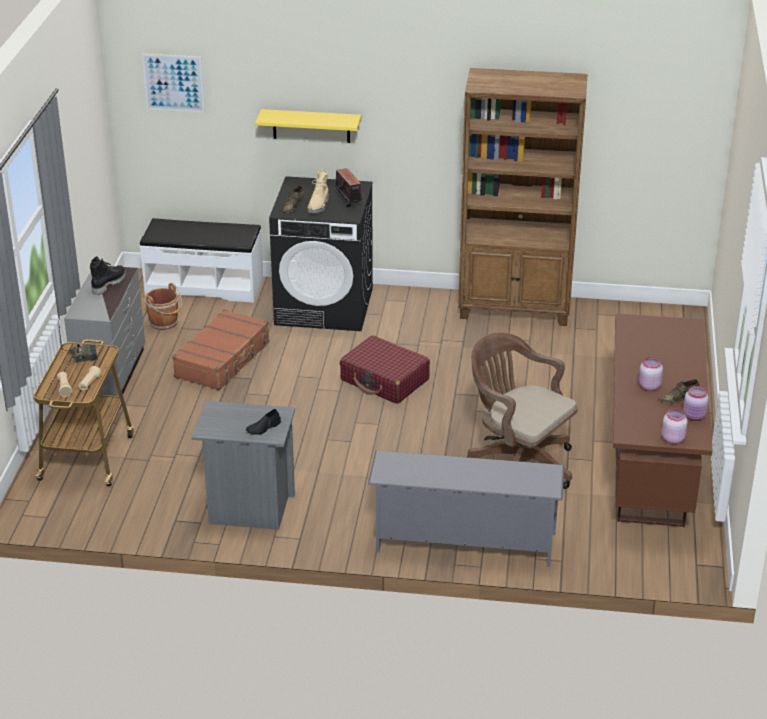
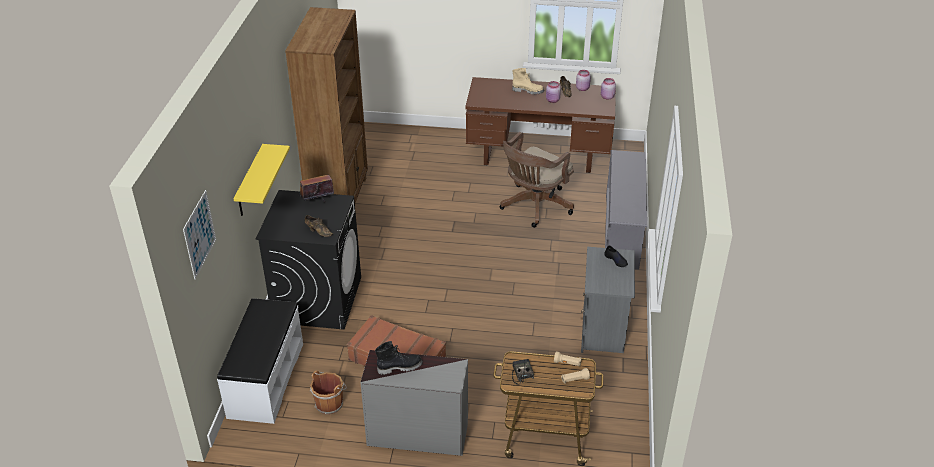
camera: 90 degrees left, 5 degrees up
black boot [90,256,126,295] -> black boot turned 135 degrees clockwise [375,341,423,375]
beige boot [307,169,329,214] -> beige boot moved to [512,68,544,95]
red suitcase [340,335,430,404] -> none

